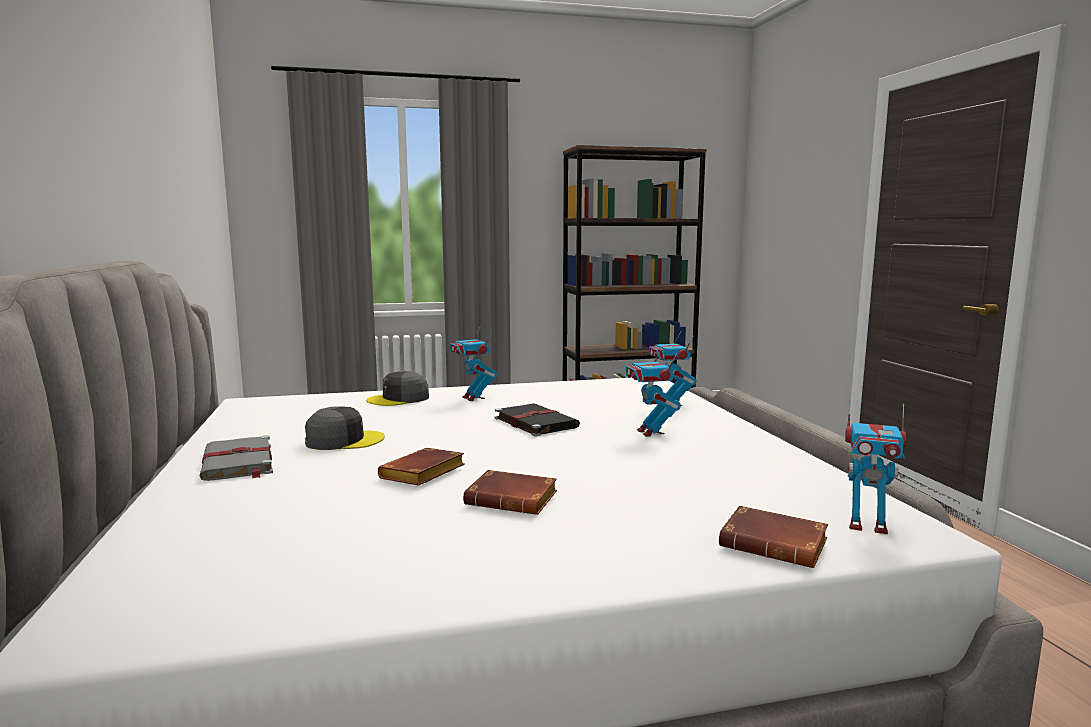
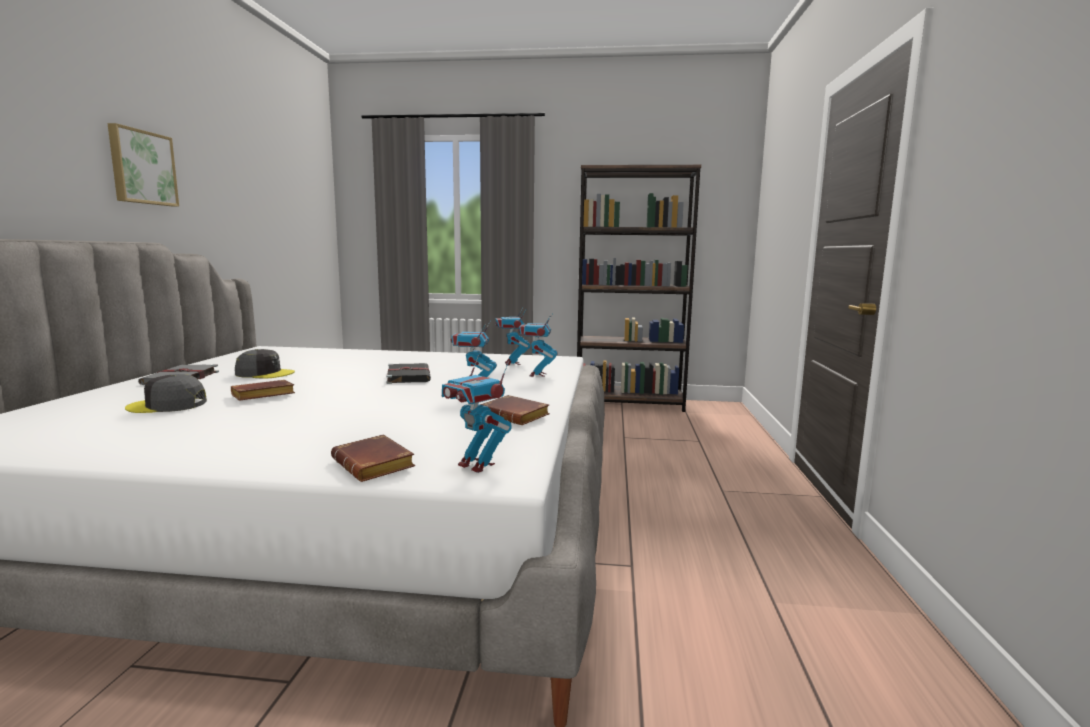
camera: 20 degrees right, 0 degrees up
grey cap [366,371,429,406] -> grey cap moved to [125,374,207,413]
toy robot [450,328,497,401] -> toy robot moved to [496,308,531,365]
brown book [463,470,557,515] -> brown book moved to [481,395,550,425]
none -> picture [107,123,179,207]

